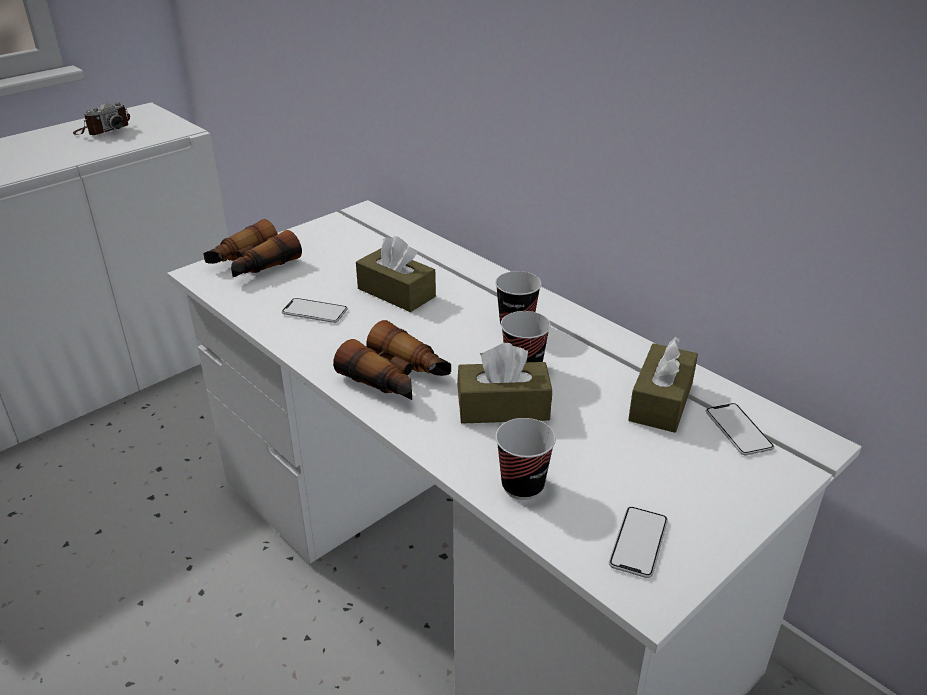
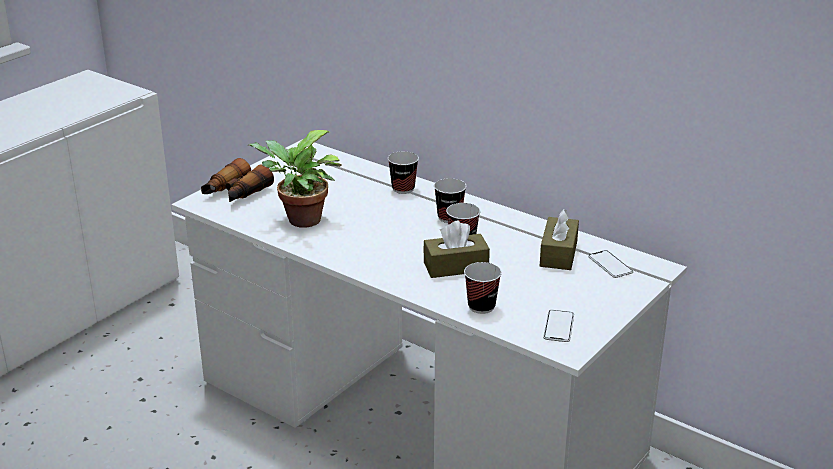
camera: 10 degrees left, 5 degrees down
camera [73,102,130,135] -> none
phone [282,298,348,323] -> potted plant [249,130,342,228]
binoculars [333,320,451,400] -> none
brown tissue box [356,236,436,312] -> none
none -> cup [388,151,419,194]

